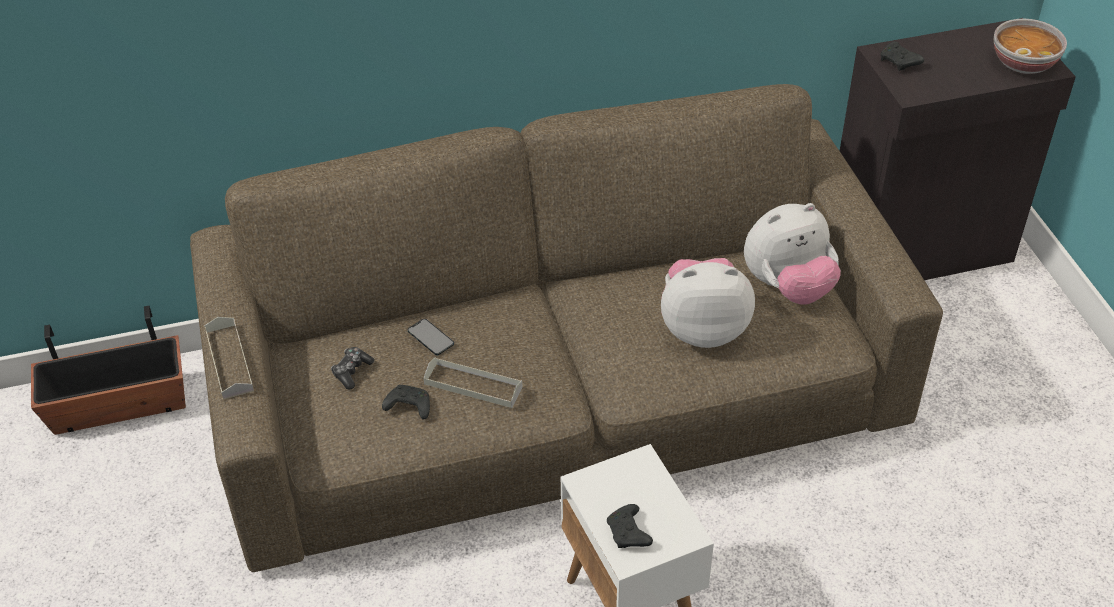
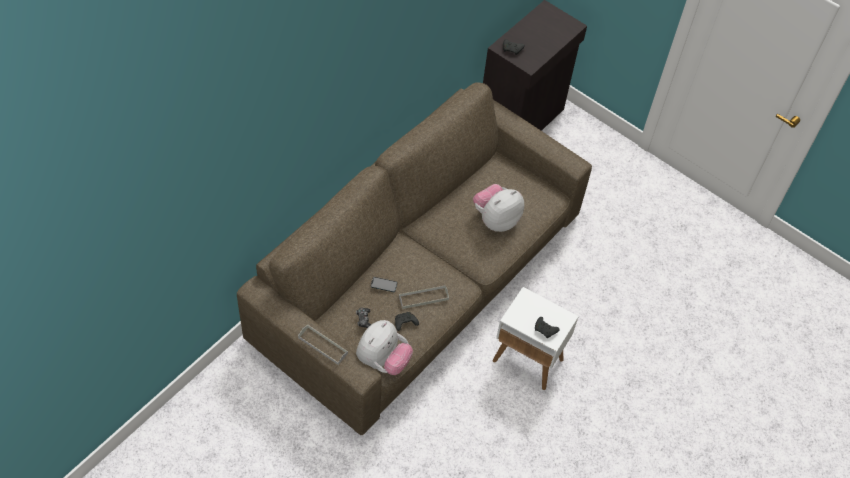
camera: 40 degrees left, 10 degrees up
planter [31,306,186,435] -> none
plush toy [744,203,841,305] -> plush toy moved to [356,320,413,375]
bowl [993,19,1067,74] -> none

